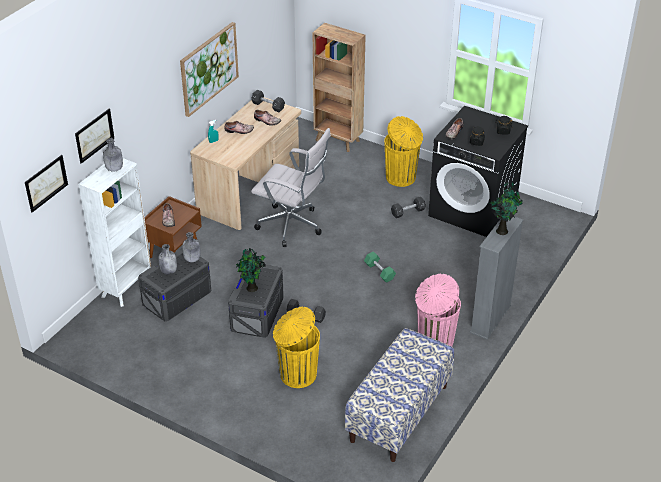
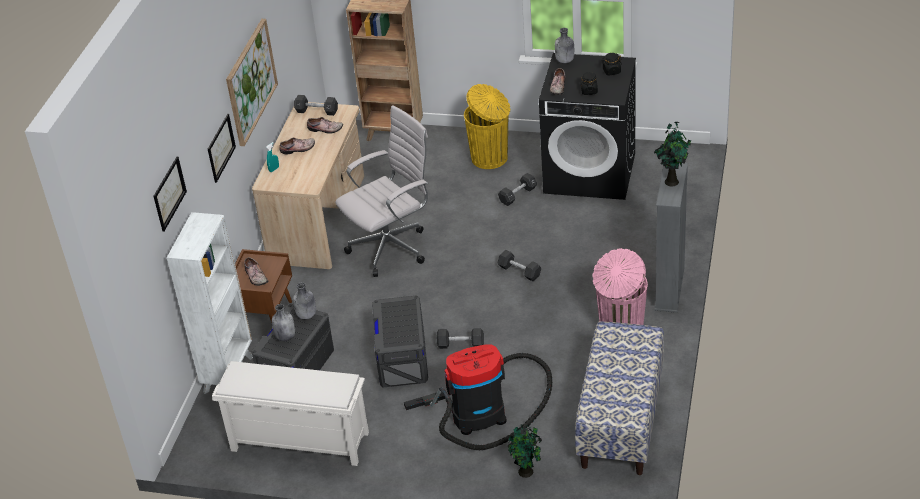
camera: 15 degrees left, 0 degrees up
picture [25,155,68,212] -> picture moved to [208,114,236,183]
grey bottle [103,138,123,171] -> grey bottle moved to [555,28,574,63]
potted plant [236,248,266,292] -> potted plant moved to [508,424,542,478]
white office chair [251,128,331,247] -> white office chair turned 45 degrees counterclockwise [335,105,428,277]
yellow trash can [273,307,320,388] -> vacuum cleaner [404,344,552,450]
green dumbbell [364,251,396,283] -> black dumbbell [498,250,541,281]
none -> white shoe rack [212,361,369,466]

